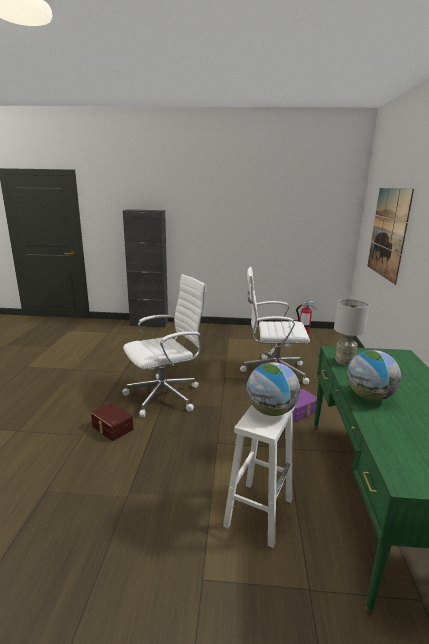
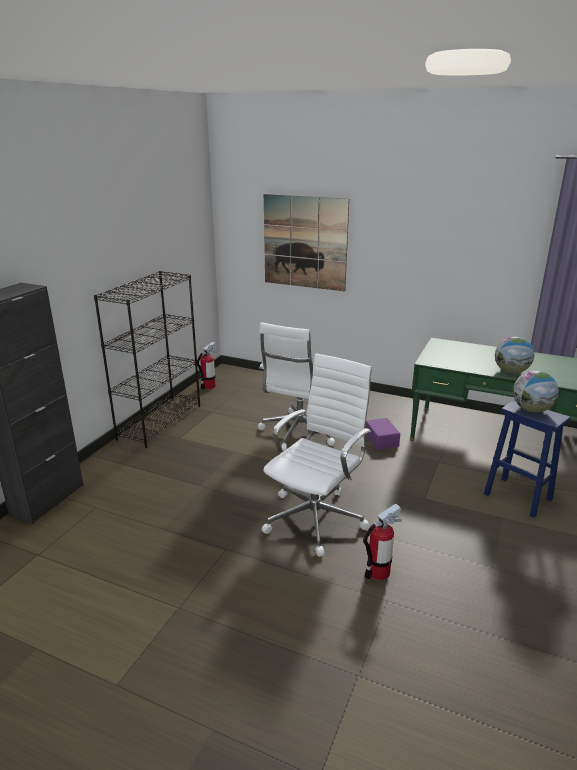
camera: 70 degrees left, 5 degrees up
brown storage box [91,403,134,441] -> fire extinguisher [363,503,402,580]
white office chair [123,274,207,417] -> white office chair turned 45 degrees clockwise [262,354,372,557]
white stool [223,405,295,548] -> blue stool [484,400,570,518]
grey table lamp [334,299,370,366] -> none
none -> black bookcase [94,271,200,448]

